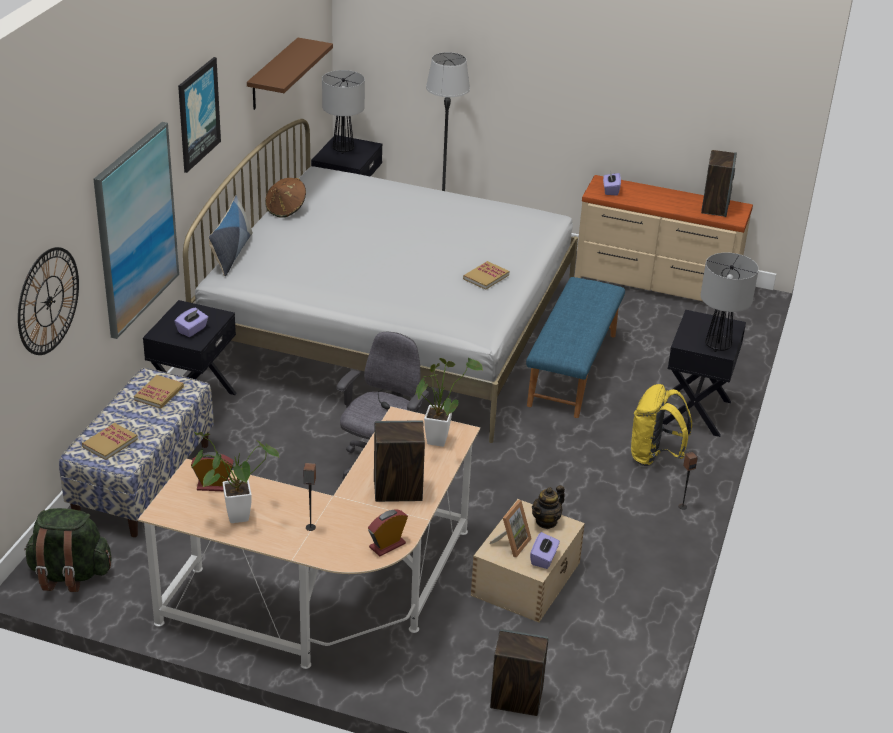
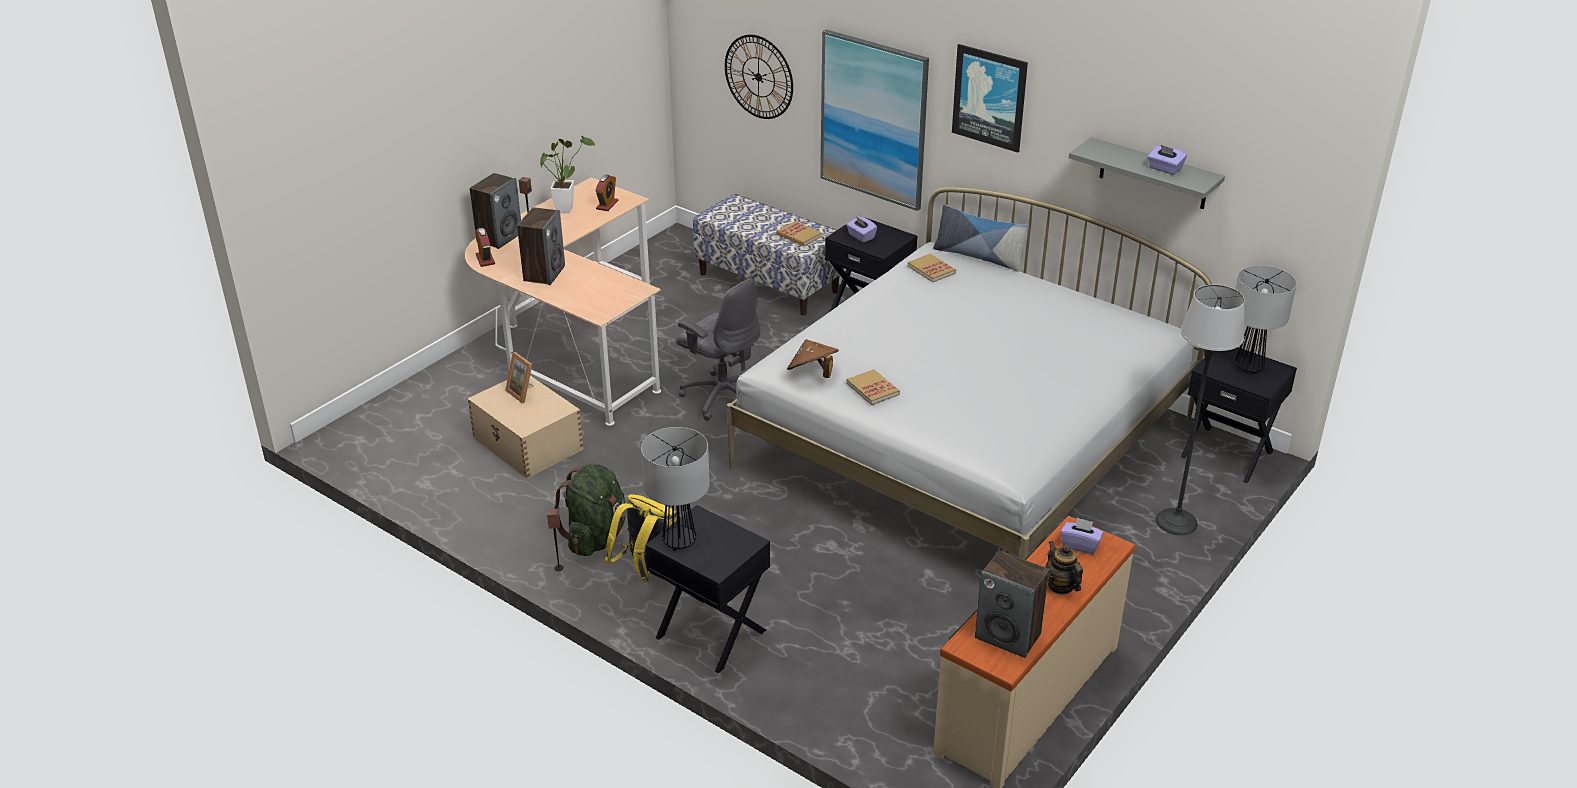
camera: 110 degrees right, 0 degrees up
green backpack [24,508,111,592] -> green backpack moved to [553,464,626,556]
book [82,423,138,460] -> book moved to [907,254,956,282]
brown shelf [247,38,333,110] -> grey shelf [1069,137,1225,209]
brown hat [265,178,306,218] -> brown hat moved to [787,339,839,378]
potted plant [416,357,483,447] -> none
speaker [490,629,549,716] -> speaker moved to [470,173,521,249]
blue bench [526,277,625,418] -> none
purple tissue box [530,532,560,569] -> purple tissue box moved to [1148,145,1187,175]
teapot [532,485,565,529] -> teapot moved to [1045,541,1083,594]

